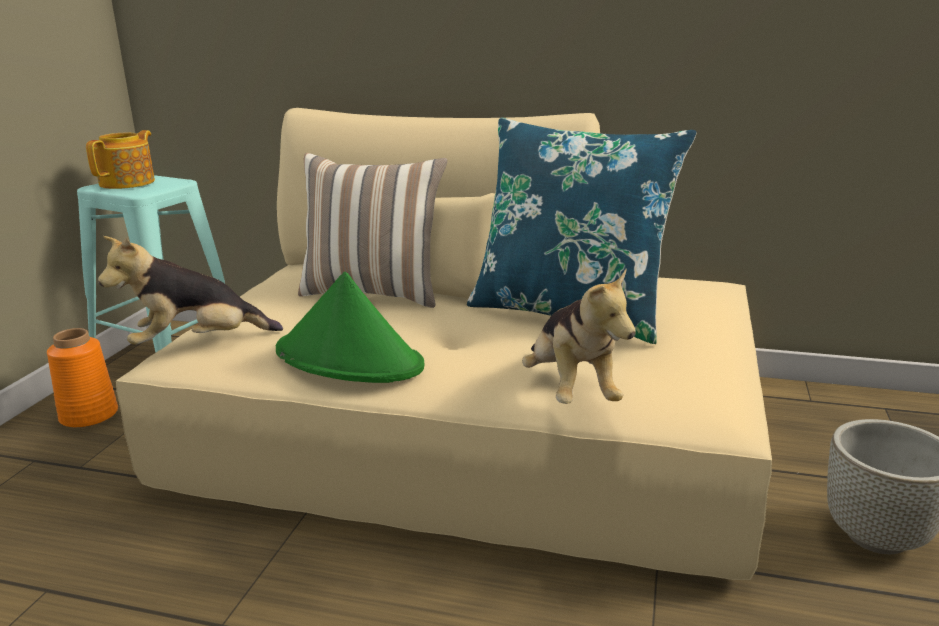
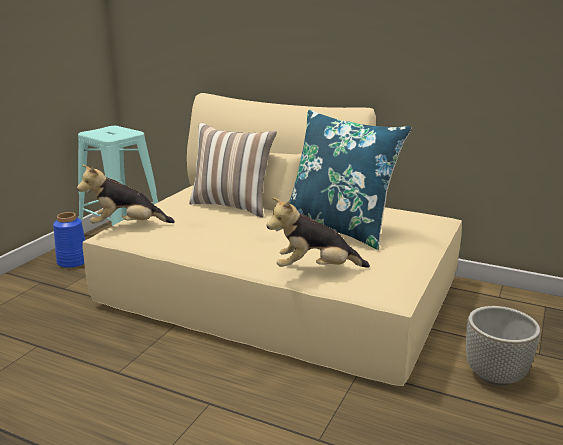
camera: 10 degrees right, 0 degrees up
orange vase [47,328,118,428] -> blue vase [53,212,85,268]
teapot [86,130,155,189] -> none
green hat [276,272,424,383] -> none
plush toy [522,269,636,404] -> plush toy turned 90 degrees clockwise [267,197,370,268]

